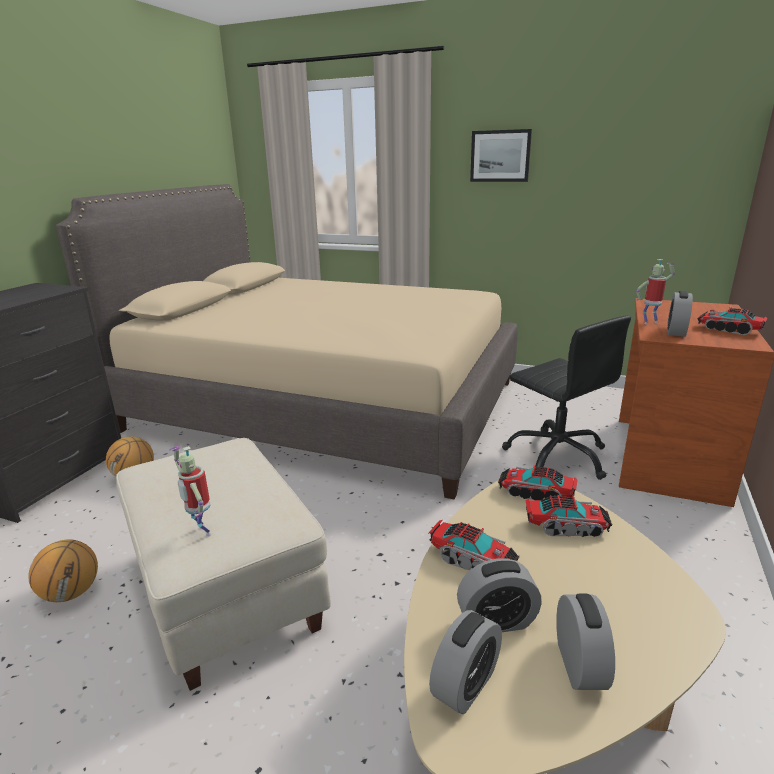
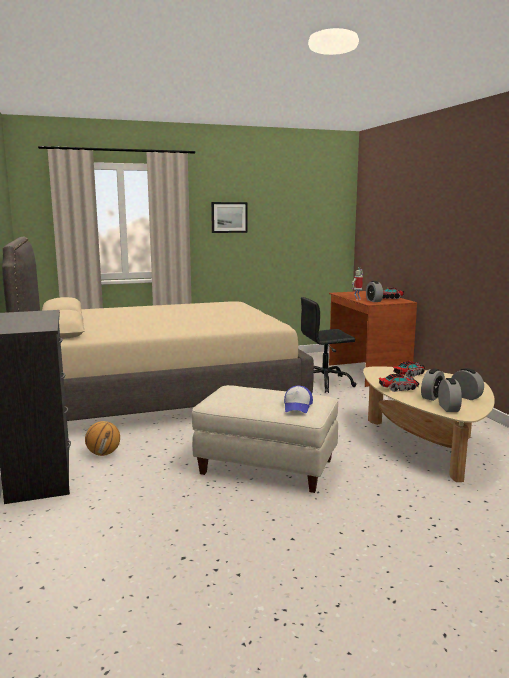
camera: 40 degrees left, 10 degrees down
basketball [28,539,98,602] -> none
toy robot [169,446,211,537] -> cap [284,386,313,413]
toy truck [498,464,578,500] -> none
black office chair [502,315,631,480] -> black office chair turned 150 degrees clockwise [301,297,357,393]

